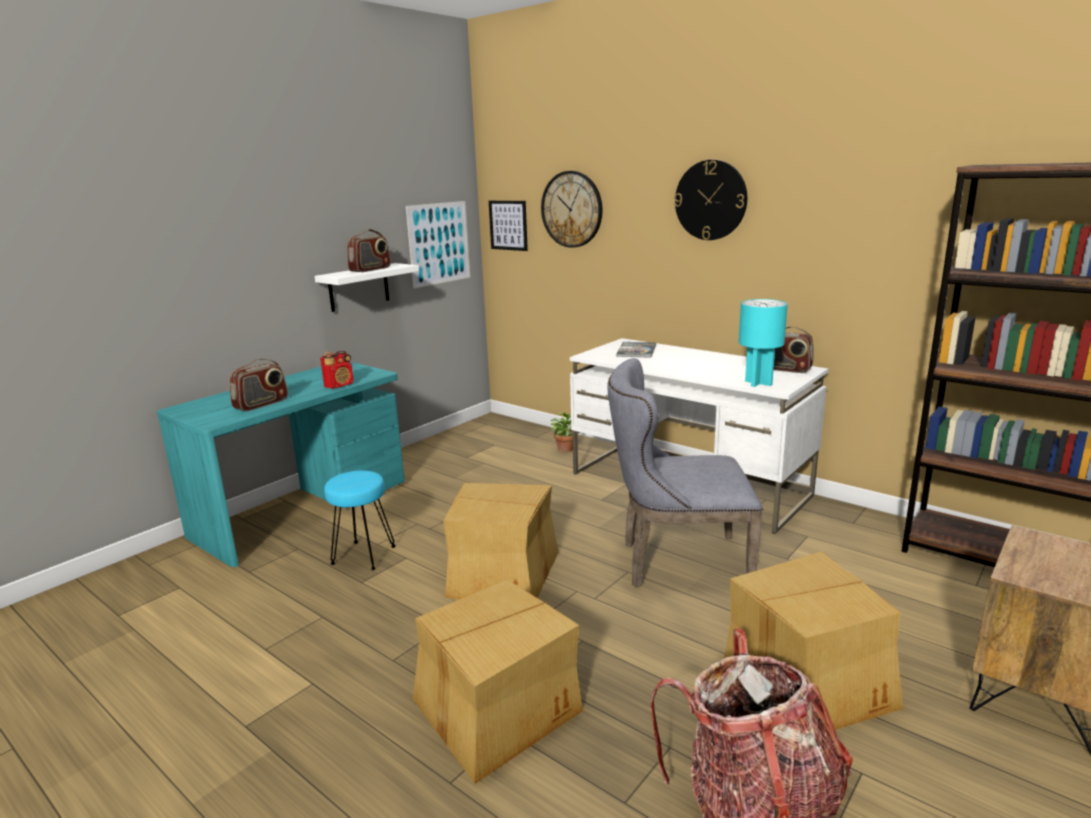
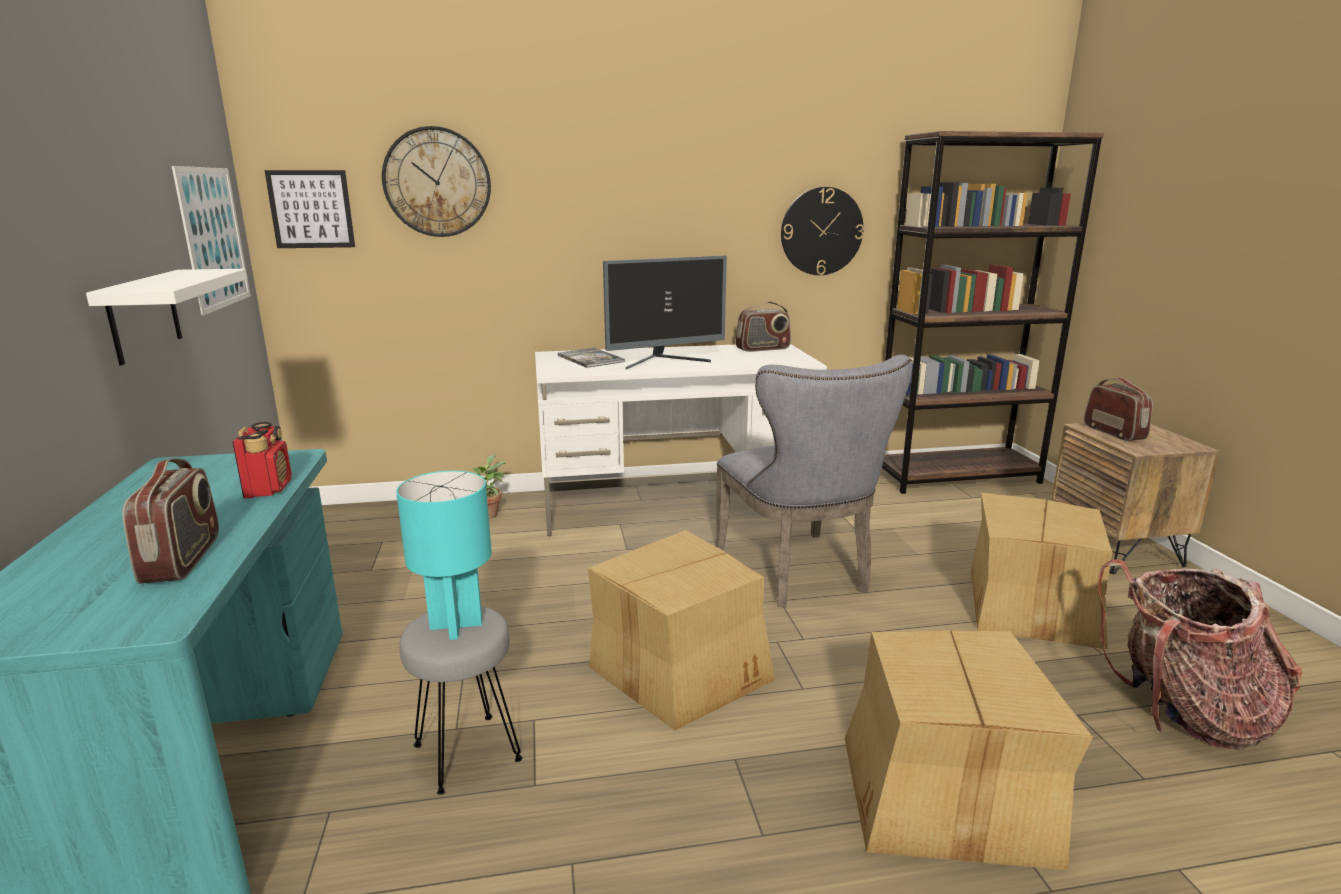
camera: 50 degrees left, 0 degrees up
turquoise stool [324,470,396,570] -> grey stool [399,606,523,795]
radio [347,229,391,272] -> radio moved to [1084,377,1153,441]
grey chair [607,358,763,588] -> grey chair turned 60 degrees counterclockwise [715,355,912,607]
wall clock [674,160,747,240] -> wall clock moved to [781,187,864,275]
turquoise table lamp [739,299,788,387] -> turquoise table lamp moved to [396,471,492,640]
none -> monitor [603,255,727,369]

